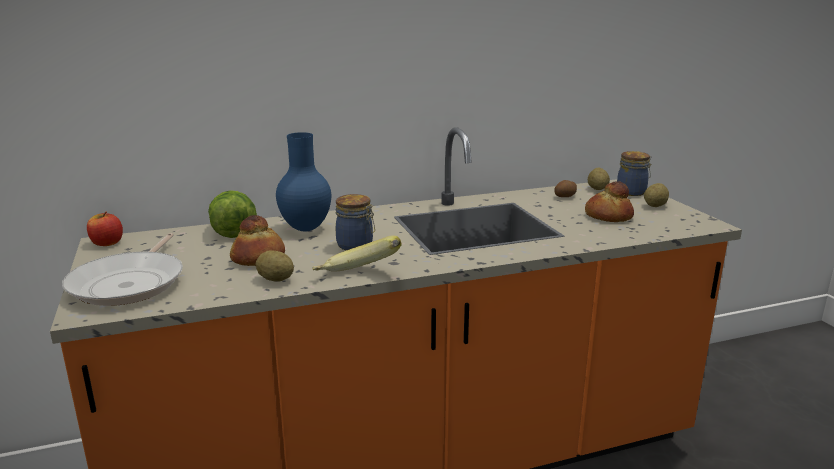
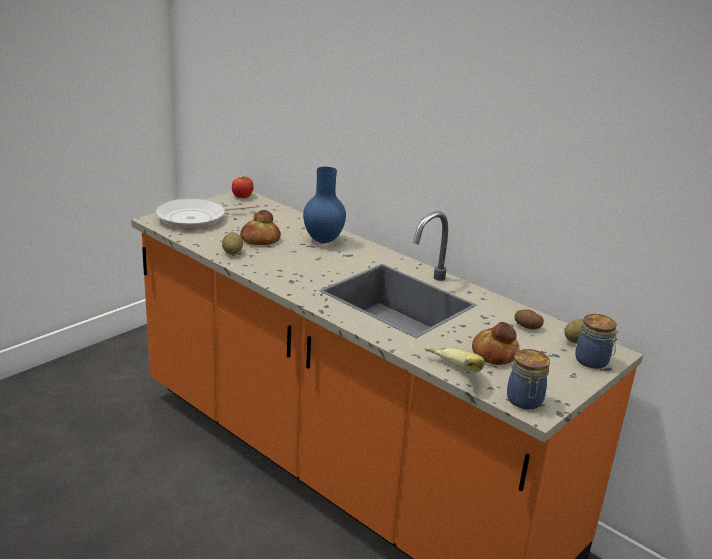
camera: 60 degrees right, 5 degrees up
lettuce [208,190,257,238] -> none
banana [312,236,402,272] -> banana moved to [425,346,484,372]
jar [336,194,375,250] -> jar moved to [507,349,550,409]
potato [644,183,669,207] -> none

